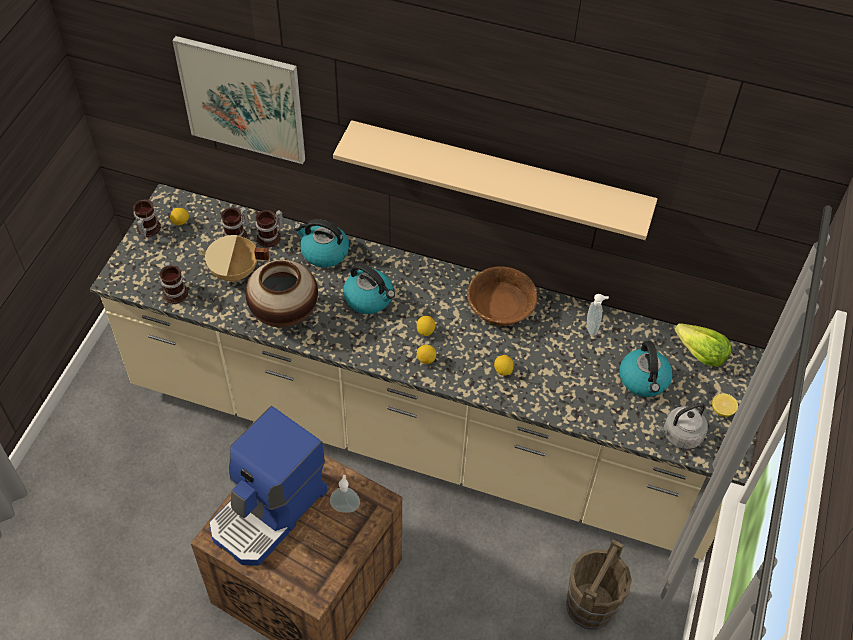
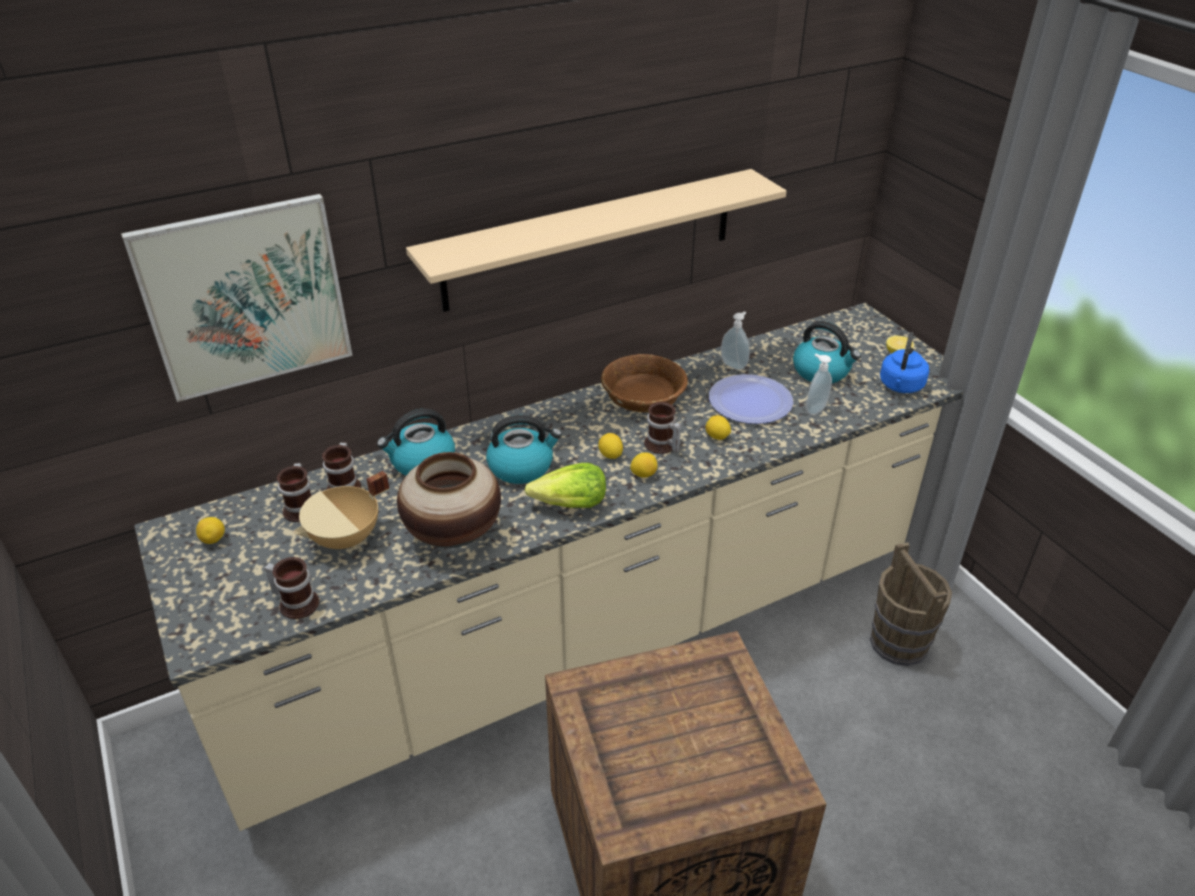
camera: 45 degrees left, 15 degrees down
mug [133,199,161,239] -> mug moved to [644,402,681,454]
coffee machine [209,406,328,566] -> none
soap dispenser [330,475,360,513] -> soap dispenser moved to [806,354,832,415]
grey kettle [657,403,708,449] -> blue kettle [880,332,929,393]
lettuce [674,323,731,367] -> lettuce moved to [525,463,606,508]
none -> plate [709,374,793,424]

